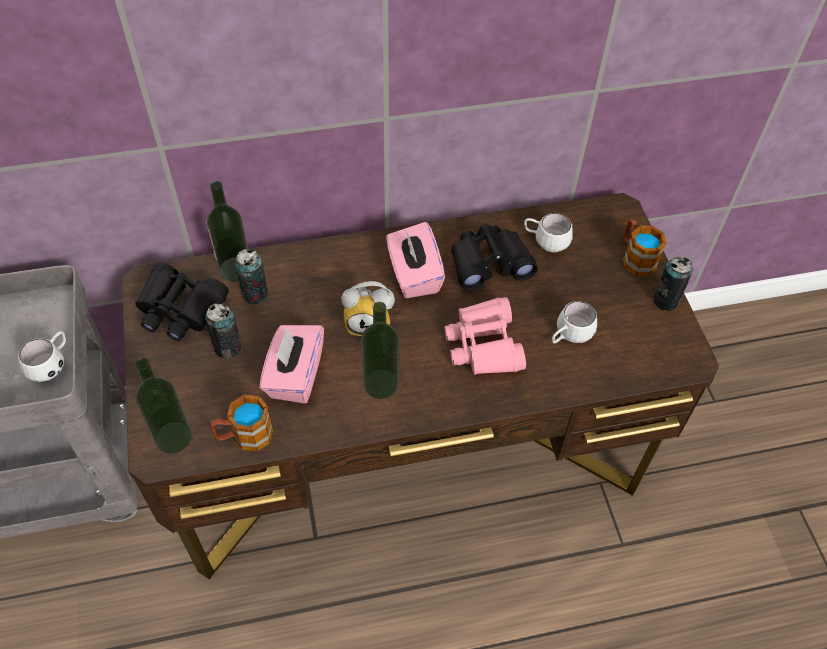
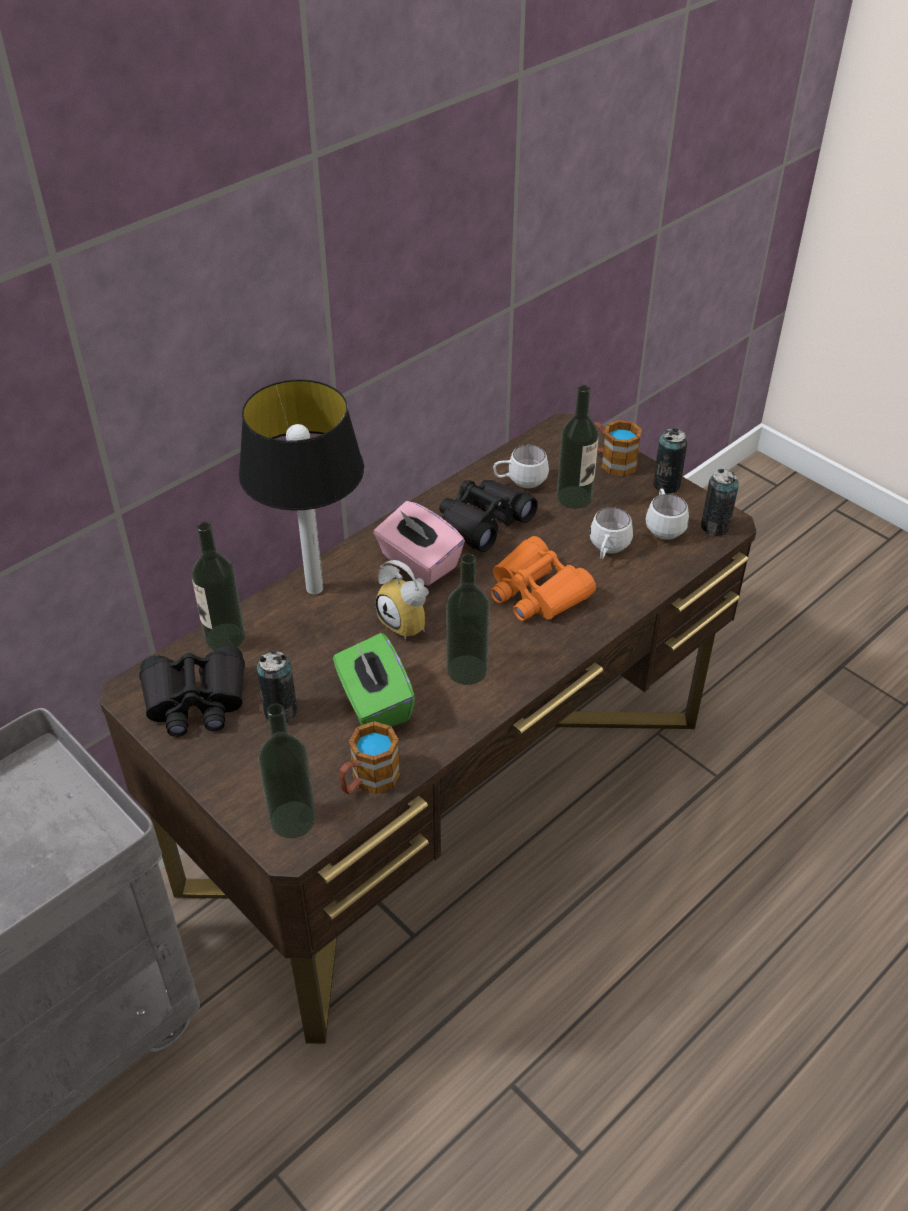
camera: 30 degrees left, 10 degrees down
white mug [18,331,66,382] -> white mug moved to [646,488,689,540]
can [235,249,268,305] -> can moved to [701,469,739,536]
pink tissue box [260,325,324,404] -> green tissue box [333,633,415,727]
alarm clock [341,281,395,336] -> alarm clock turned 75 degrees clockwise [376,560,429,640]
pink binoculars [444,297,526,375] -> orange binoculars [490,536,596,621]
none -> table lamp [239,379,364,595]
none -> bottle [557,385,599,509]

